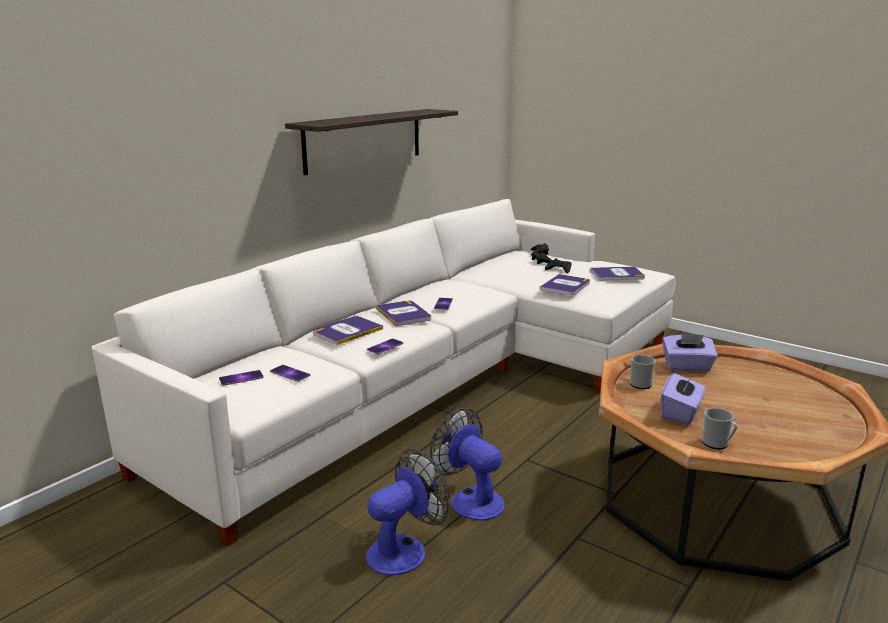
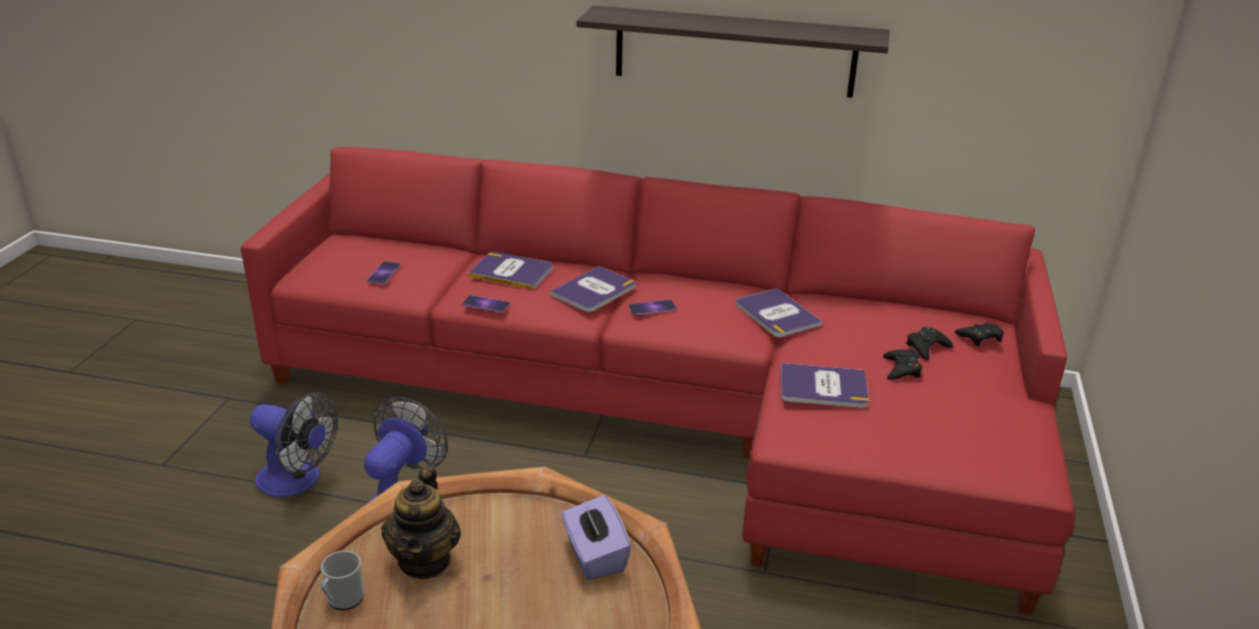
camera: 65 degrees right, 10 degrees up
white sofa [92,199,676,546] -> red sofa [241,147,1076,615]
phone [219,370,264,386] -> none
book [590,267,645,281] -> book moved to [736,288,822,337]
mug [630,355,656,389] -> none
purple tissue box [661,372,706,425] -> teapot [381,466,461,579]

